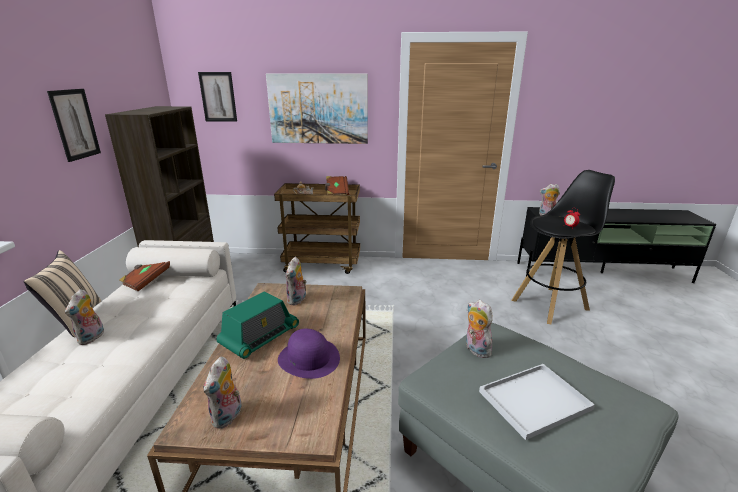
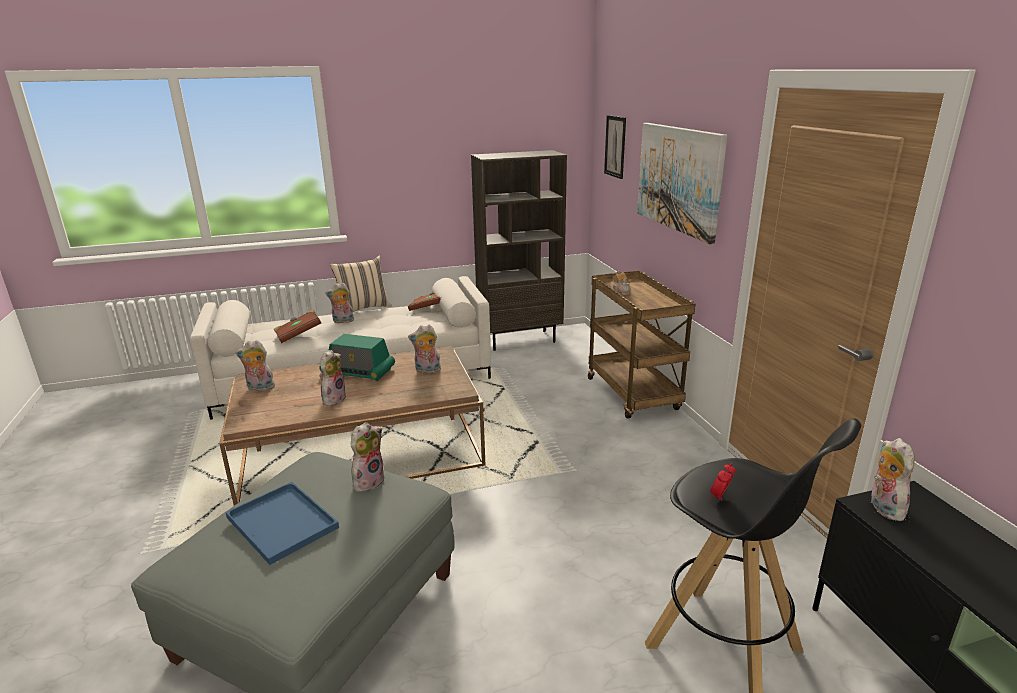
camera: 70 degrees right, 0 degrees up
picture [47,89,101,162] -> none
purple hat [278,329,340,379] -> plush toy [320,350,347,406]
brown book [325,176,350,195] -> brown book moved to [274,310,321,343]
white tray [479,364,595,440] -> blue tray [225,482,339,565]

